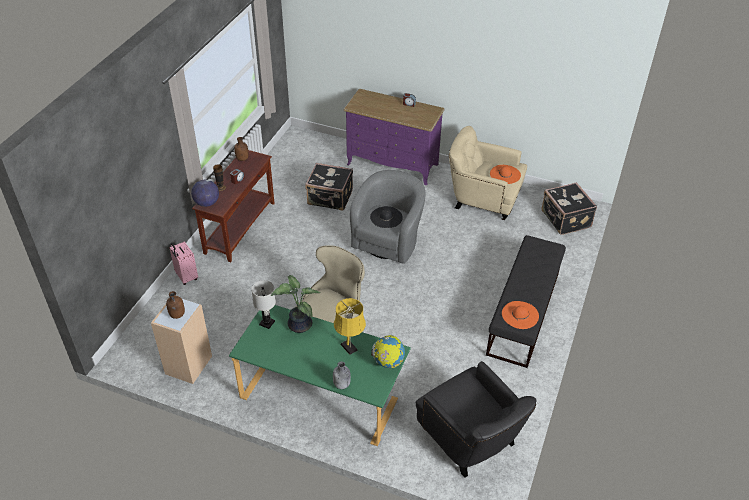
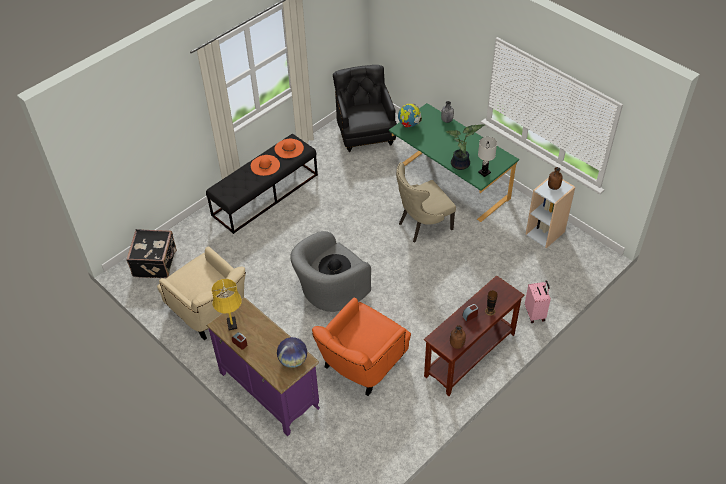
camera: 155 degrees left, 5 degrees up
globe [191,180,219,207] -> globe moved to [277,337,307,368]
black suitcase [305,163,353,211] -> orange armchair [312,297,411,396]
yellow table lamp [334,298,366,355] -> yellow table lamp moved to [212,279,242,330]
orange hat [490,165,521,184] -> orange hat moved to [251,155,280,176]

